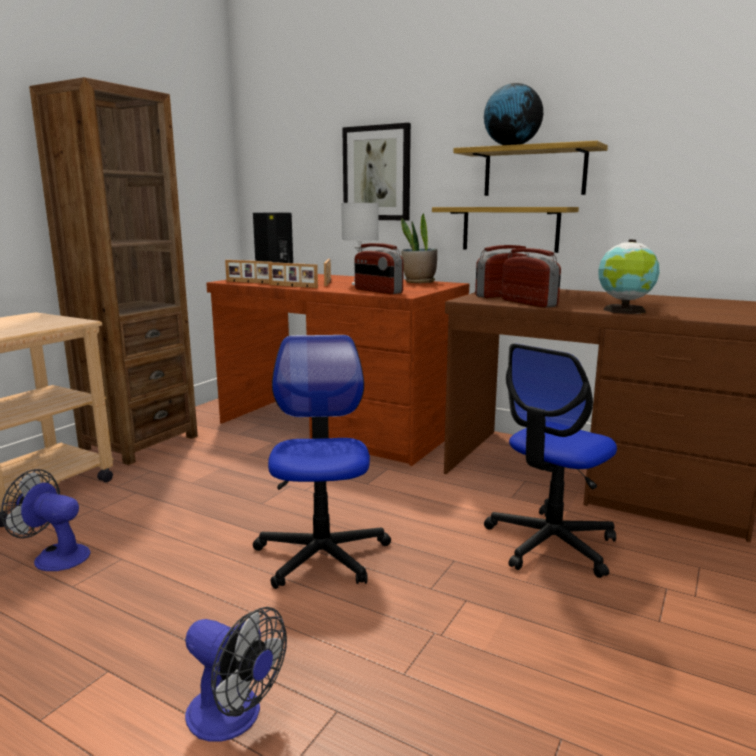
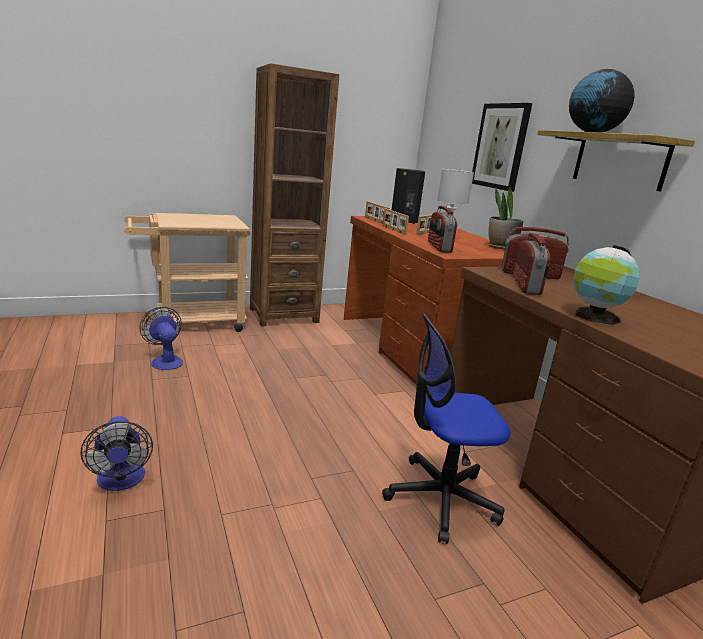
camera: 35 degrees right, 5 degrees up
office chair [253,335,391,589] -> none
shelf [432,207,579,253] -> none

